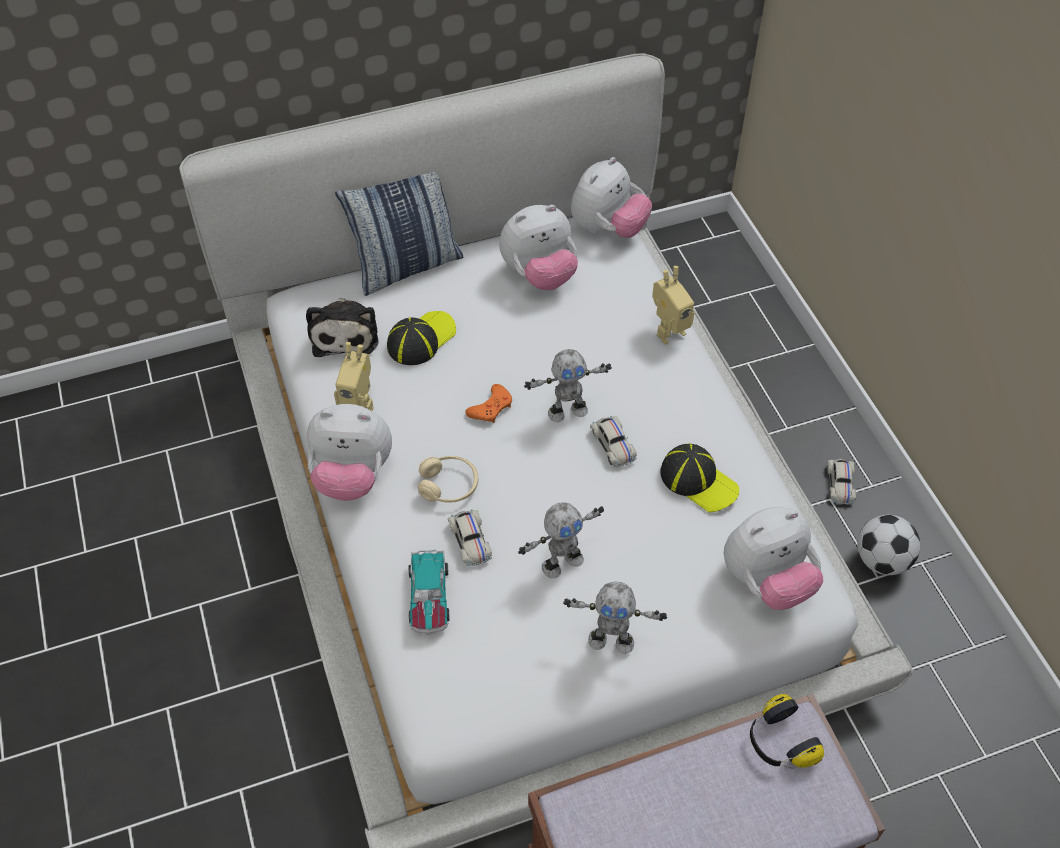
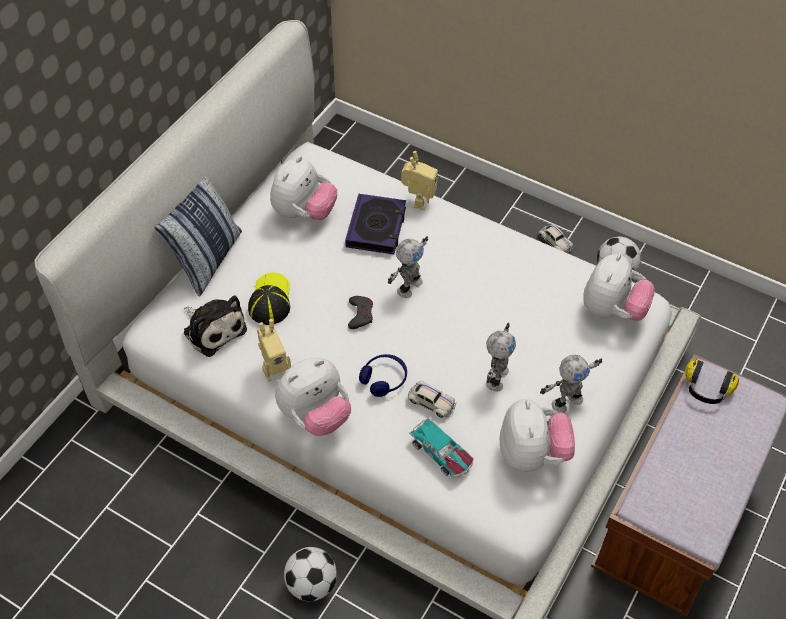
camera: 40 degrees left, 0 degrees up
beige headphones [418,456,478,503] -> blue headphones [359,354,407,397]
orange game controller [465,384,512,423] -> grey game controller [348,296,373,329]
plush toy [571,157,652,238] -> plush toy moved to [500,399,575,472]
white toy car [590,416,637,467] -> none
cap [661,444,739,512] -> none
none -> football [284,547,337,601]
none -> book [345,194,406,254]

